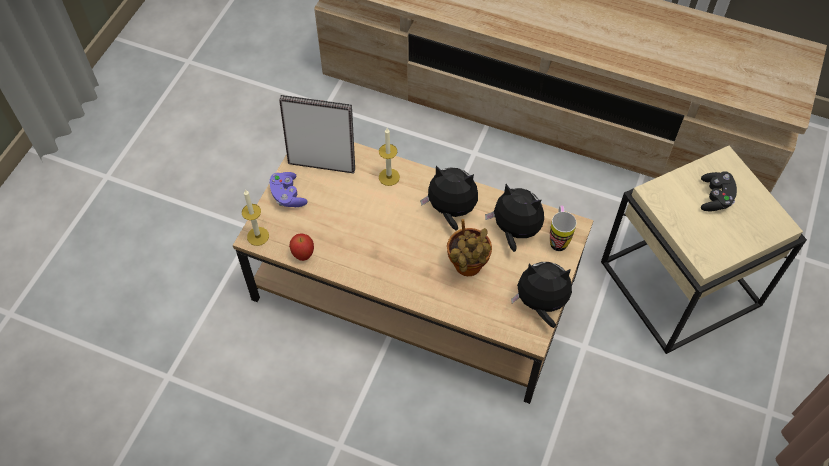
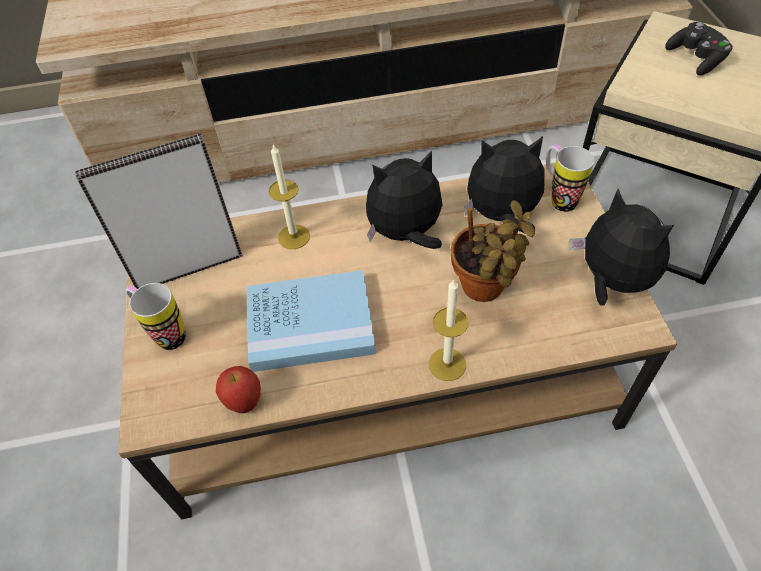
camera: 30 degrees left, 5 degrees down
candle [242,190,269,246] -> candle moved to [429,280,468,381]
purple game controller [269,172,307,207] -> mug [125,283,186,350]
plush toy [511,262,572,328] -> plush toy turned 75 degrees clockwise [569,189,674,306]
none -> blue book [246,270,376,372]

